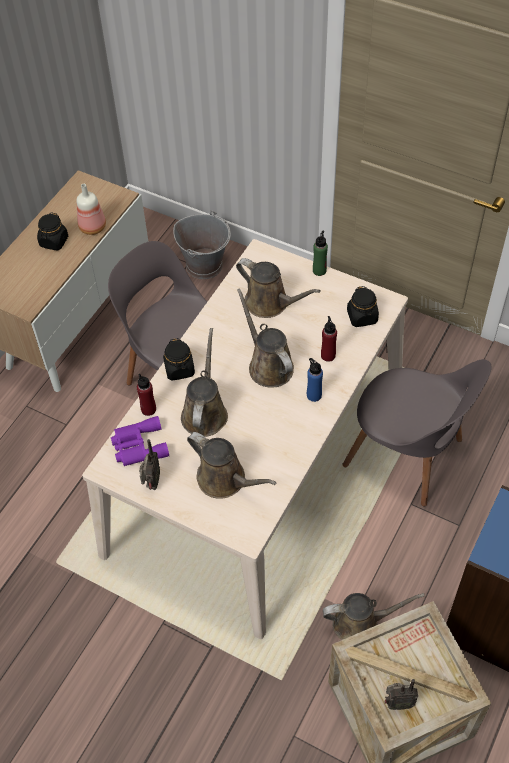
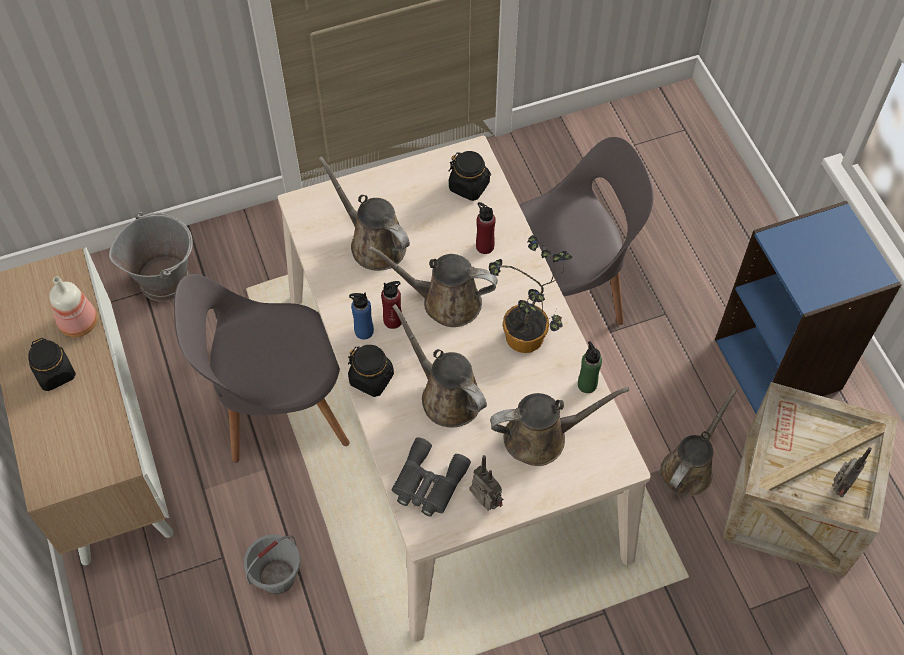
camera: 50 degrees left, 5 degrees up
purple binoculars [111,416,169,466] -> grey binoculars [392,437,471,516]
red bottle [137,374,156,416] -> red bottle moved to [381,281,402,329]
brown watering can [236,258,321,318] -> brown watering can turned 120 degrees counterclockwise [319,156,410,271]
blue bottle [307,358,323,402] -> blue bottle moved to [349,293,374,340]
green bottle [313,231,328,276] -> green bottle moved to [578,341,602,393]
none -> grey bucket [244,534,300,594]
none -> potted plant [489,235,573,353]

